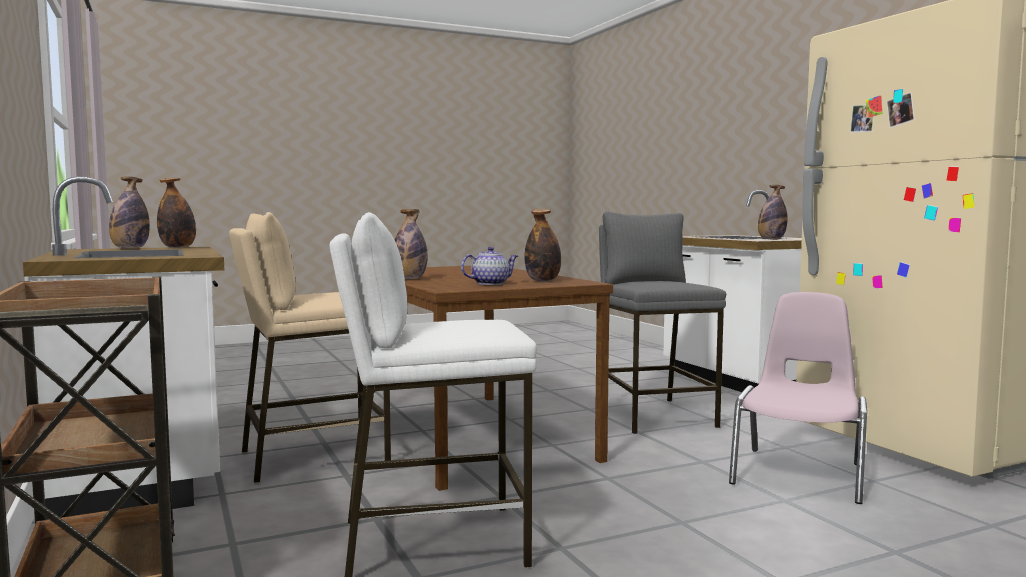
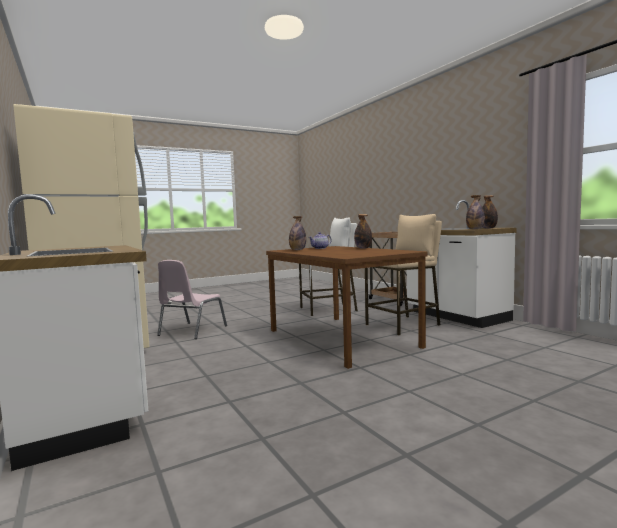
camera: 175 degrees right, 0 degrees up
grey stool [599,212,726,434] -> none
bottle [758,185,788,240] -> none

